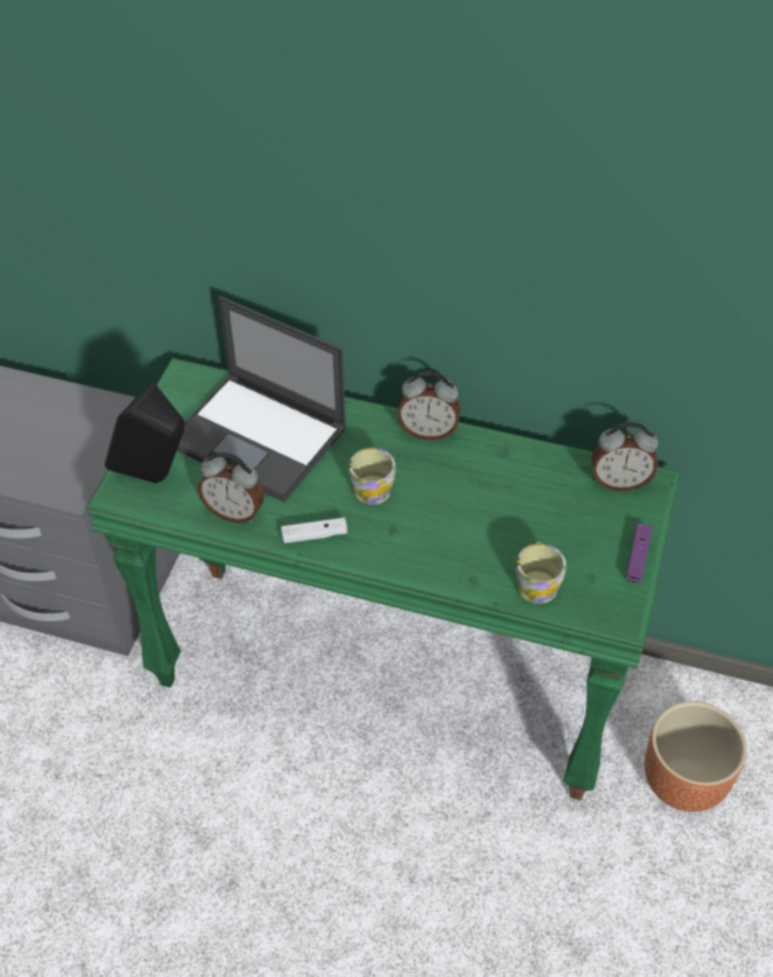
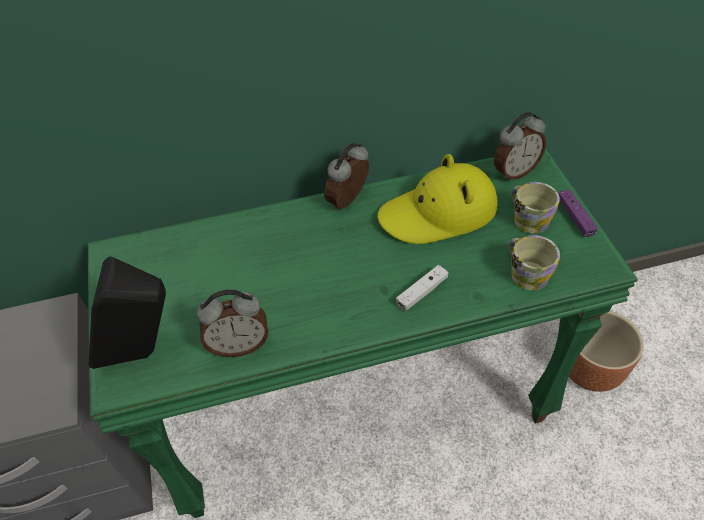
camera: 30 degrees left, 0 degrees up
laptop [177,296,347,502] -> none
white game controller [281,518,347,543] -> white game controller moved to [396,265,449,311]
mug [349,447,396,505] -> mug moved to [511,182,560,233]
alarm clock [397,371,460,440] -> alarm clock turned 150 degrees clockwise [324,143,369,210]
none -> yellow hat [377,154,498,244]

